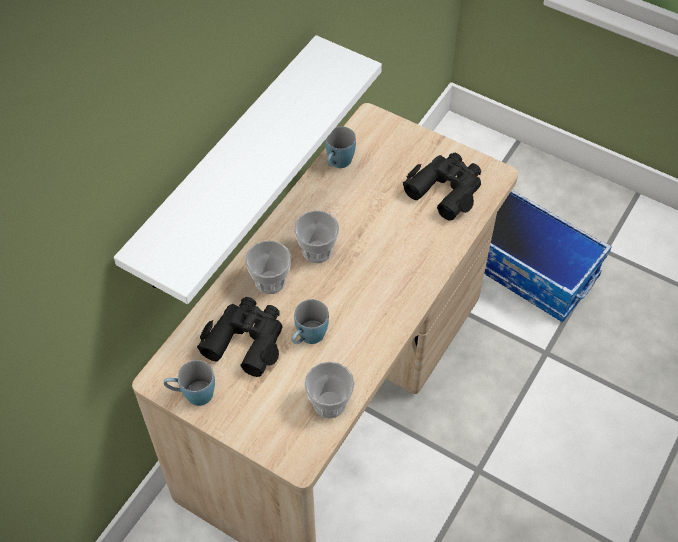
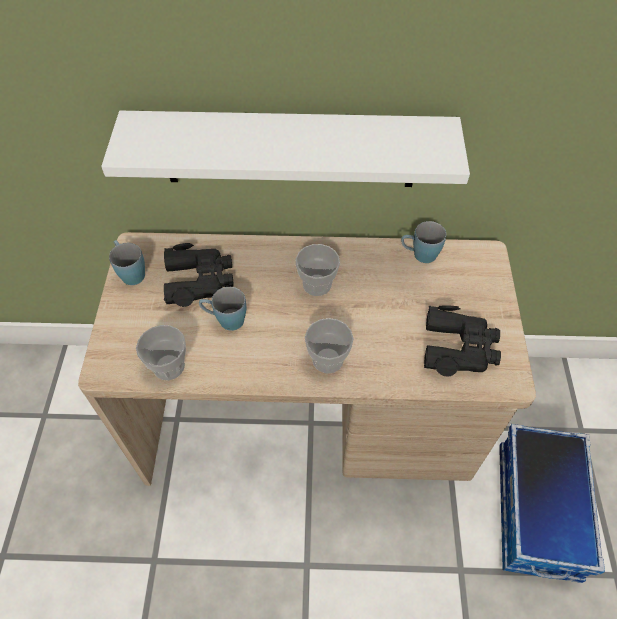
camera: 60 degrees right, 0 degrees up
cup [245,241,291,294] -> cup moved to [305,318,354,374]

